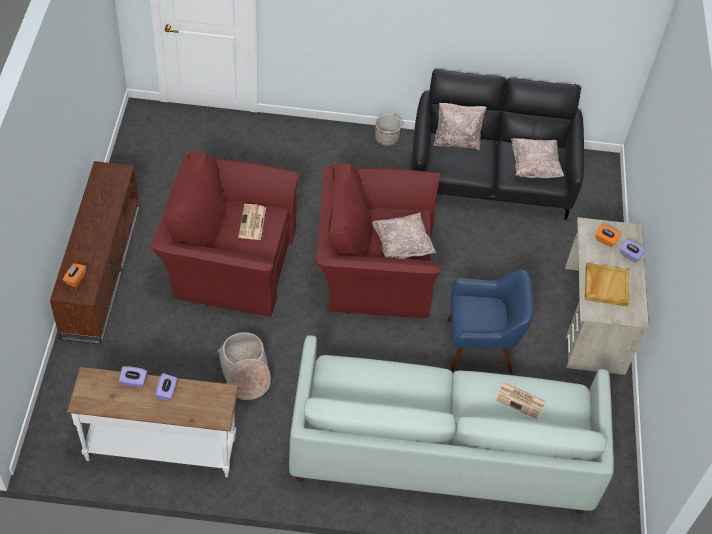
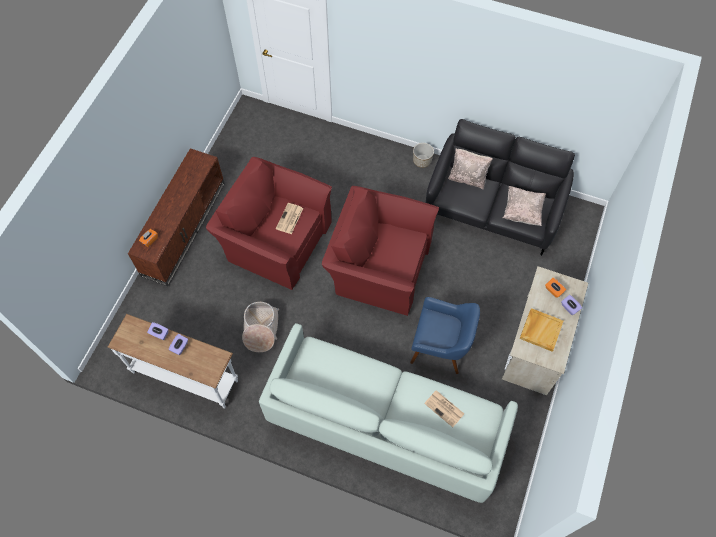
camera: 20 degrees right, 10 degrees up
beige pillow [372,213,436,259] -> none

